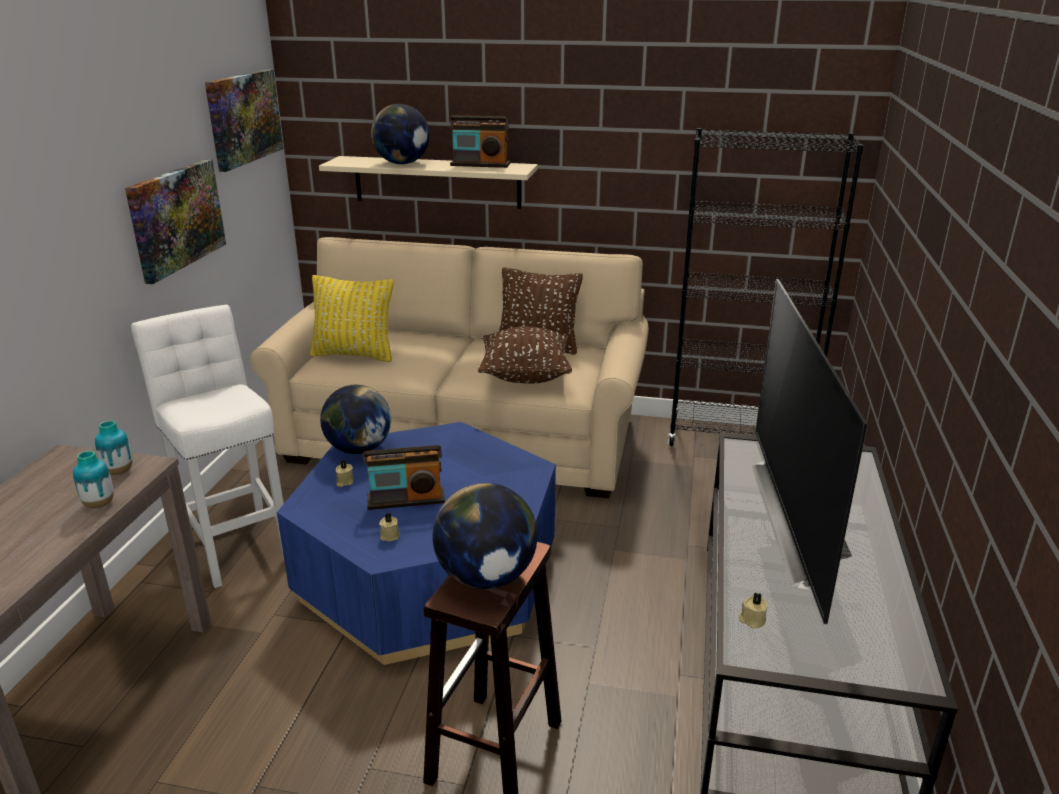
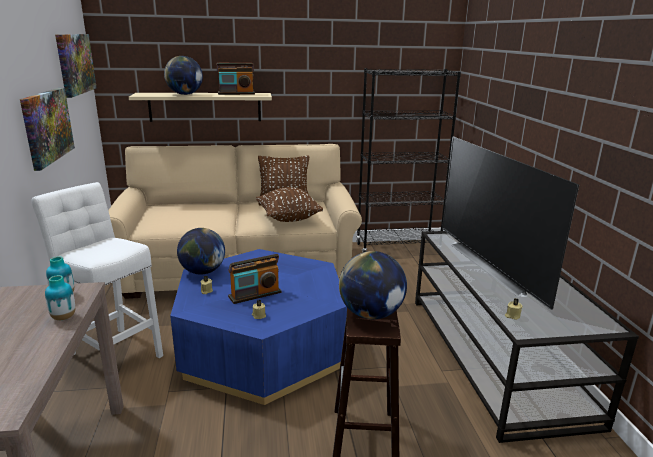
camera: 20 degrees left, 5 degrees down
yellow pillow [310,275,393,362] -> none

